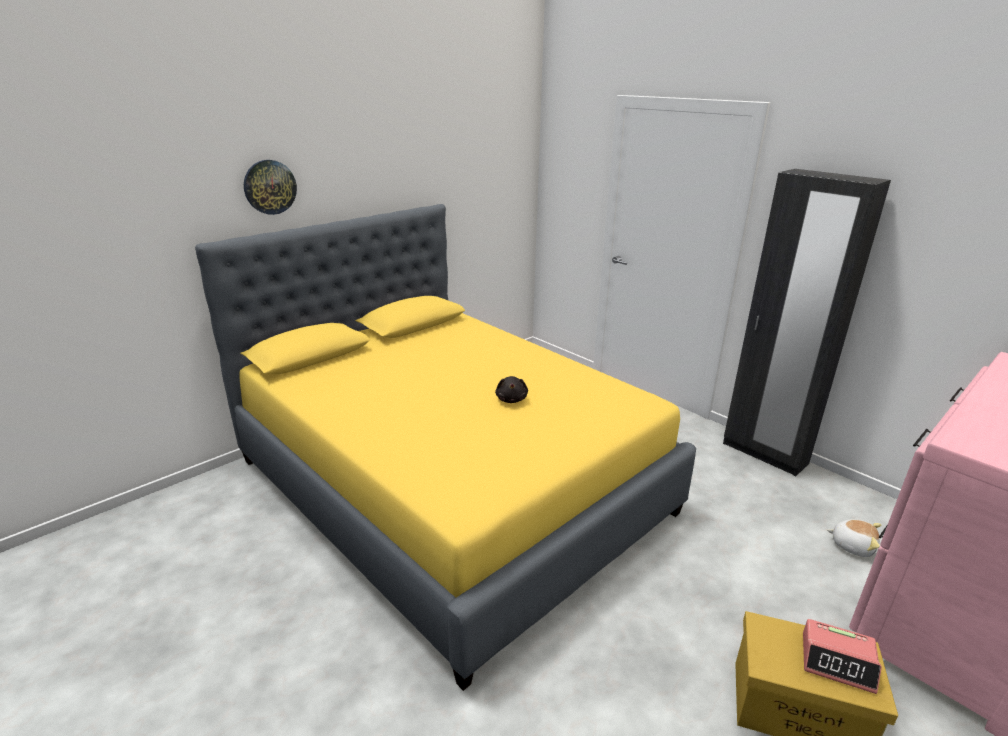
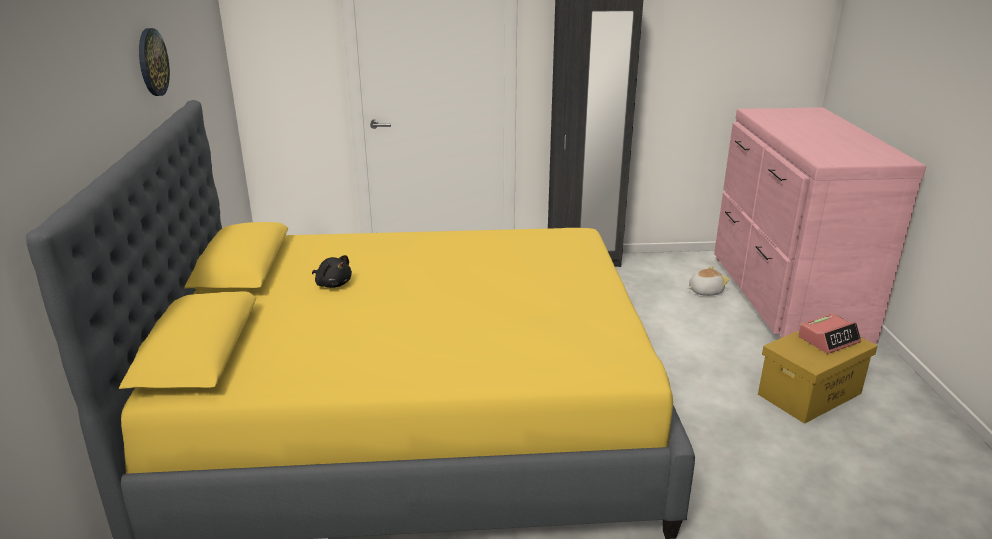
camera: 50 degrees left, 0 degrees up
wall clock [244,160,297,215] -> wall clock moved to [139,28,170,96]
black plush toy [495,376,528,403] -> black plush toy moved to [312,255,352,288]

